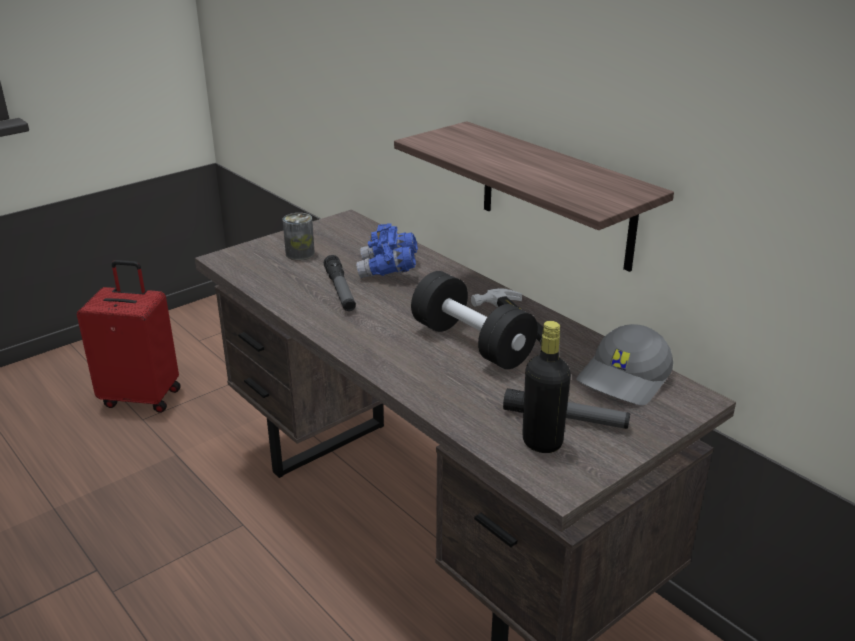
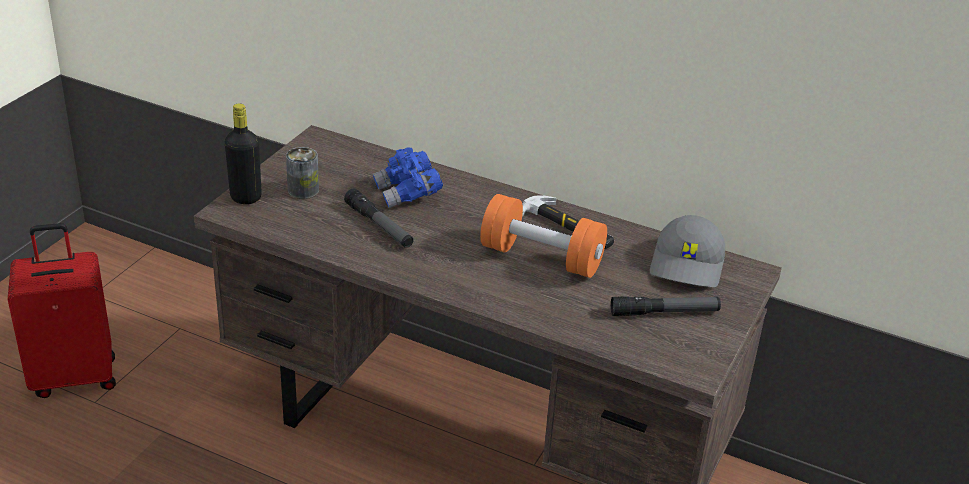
camera: 25 degrees left, 5 degrees up
shelf [394,121,674,272] -> none
black dumbbell [411,271,538,369] -> orange dumbbell [480,194,607,278]
black bottle [522,321,571,453] -> black bottle moved to [225,104,262,204]

